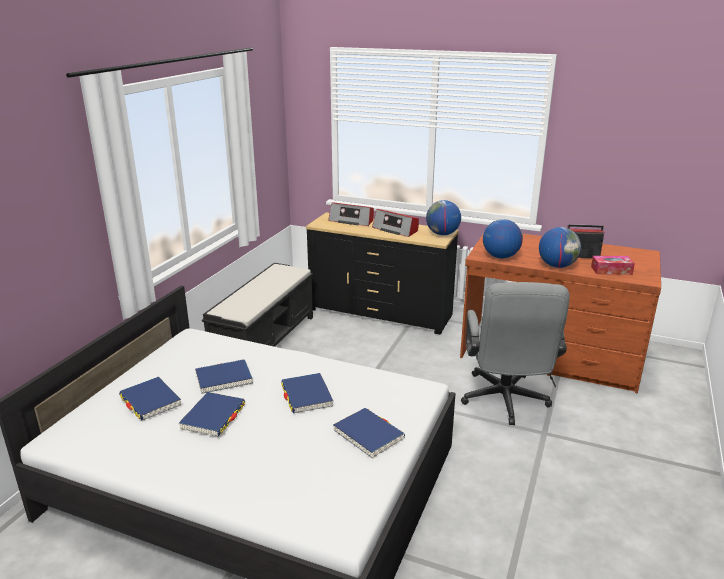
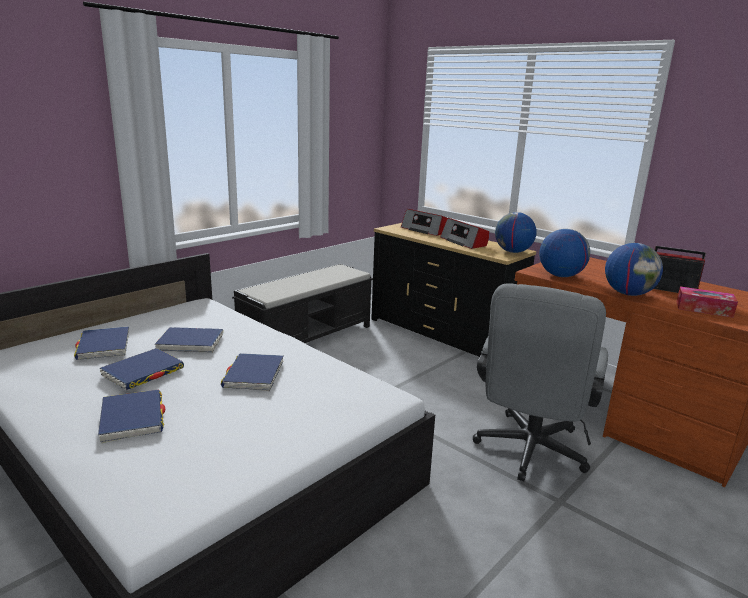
camera: 20 degrees right, 5 degrees down
blue book [333,408,405,459] -> blue book moved to [98,390,165,443]

